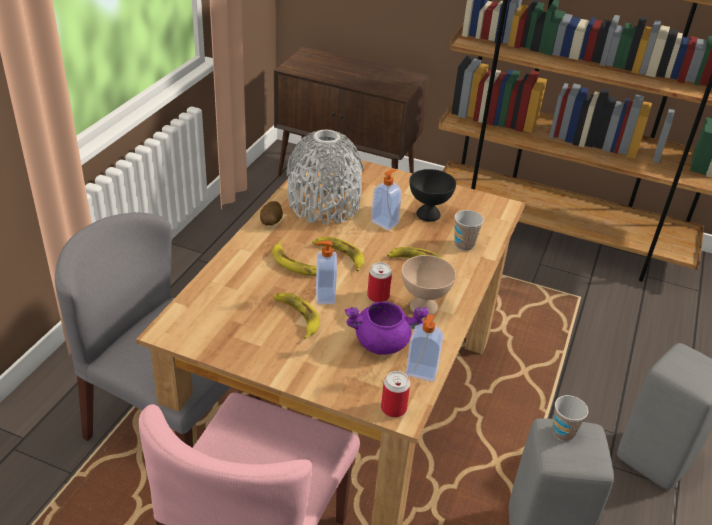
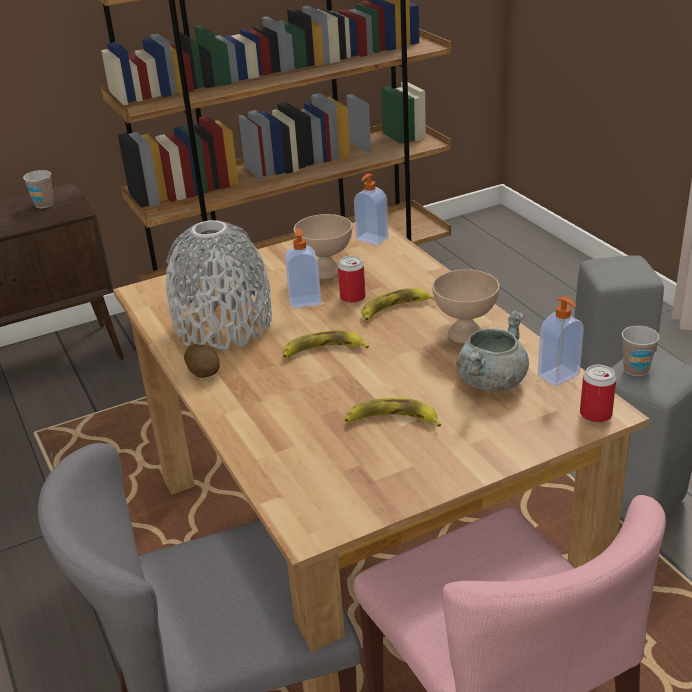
camera: 45 degrees left, 5 degrees down
banana [272,241,317,276] -> none
soap dispenser [316,241,337,304] -> soap dispenser moved to [354,173,389,245]
purple cooking pot [345,302,429,355] -> grey cooking pot [456,311,529,392]
can [367,262,392,302] -> can moved to [338,256,365,303]
black bowl [410,169,456,222] -> beige bowl [294,214,352,279]
cup [454,210,484,251] -> cup moved to [23,170,54,208]

